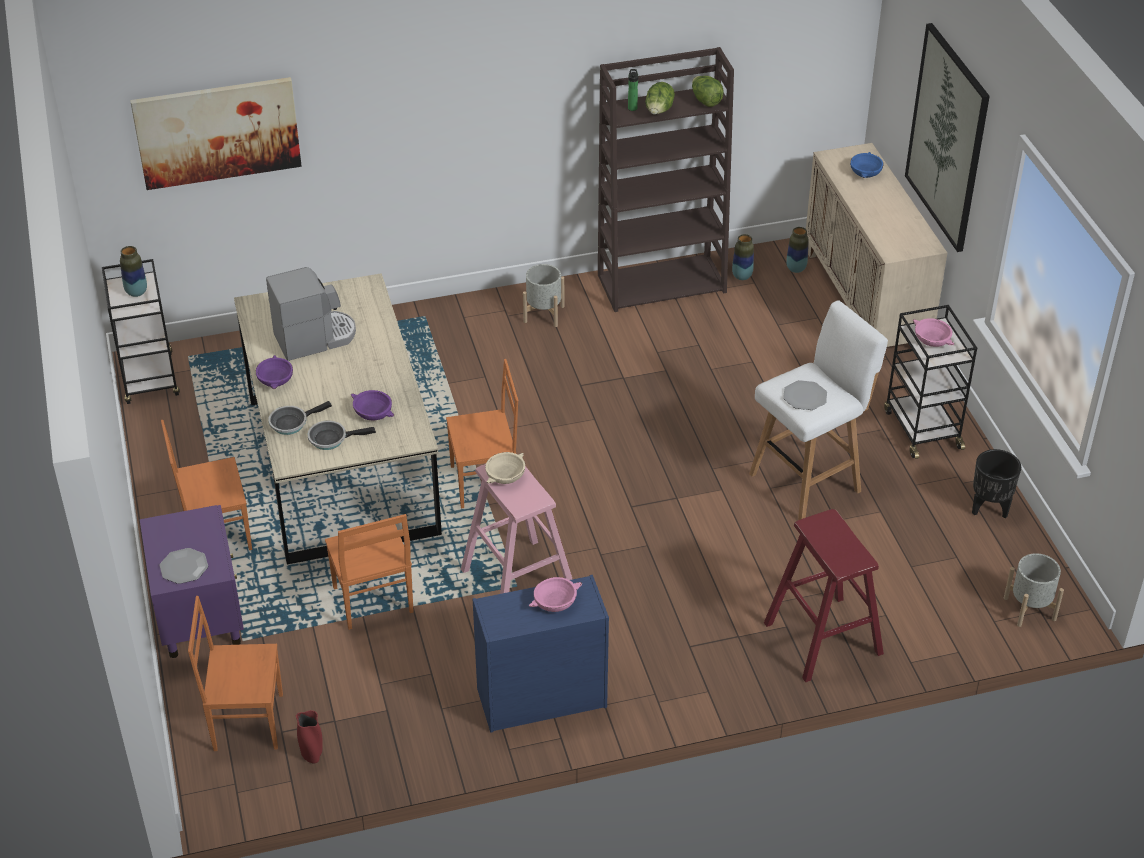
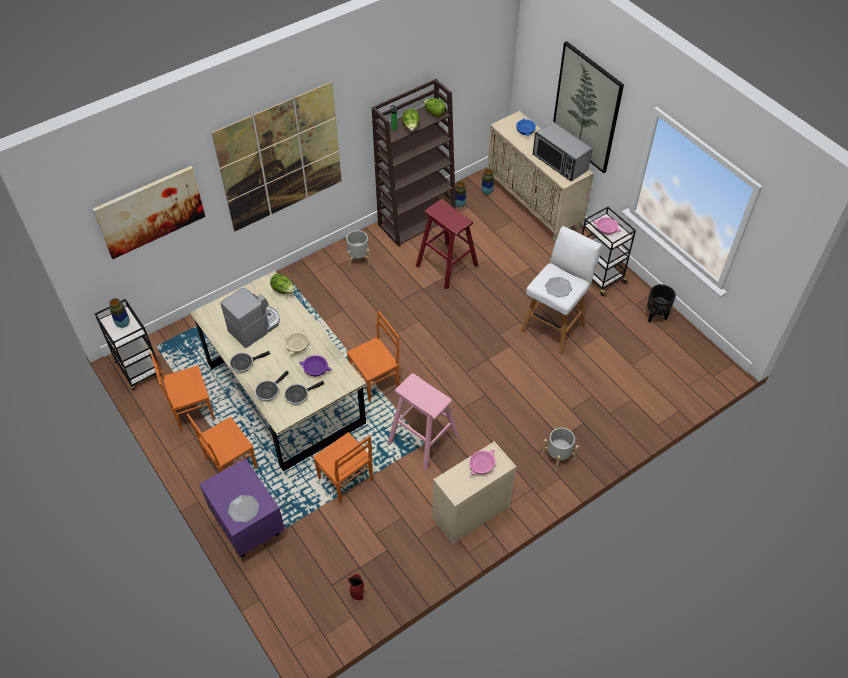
camera: 20 degrees left, 10 degrees up
orange chair [188,596,283,751] -> orange chair moved to [150,352,215,431]
purple bowl [256,355,293,389] -> frying pan [229,351,270,373]
blue dresser [473,575,609,733] -> beige dresser [433,441,517,545]
beige bowl [485,452,525,484] -> beige bowl moved to [285,330,309,355]
red stool [764,509,884,682] -> red stool moved to [416,199,478,290]
grey planter [1004,553,1064,627] -> grey planter moved to [542,428,579,471]
none -> picture [212,81,342,232]
none -> lettuce [270,273,295,294]
none -> microwave [533,122,592,181]

